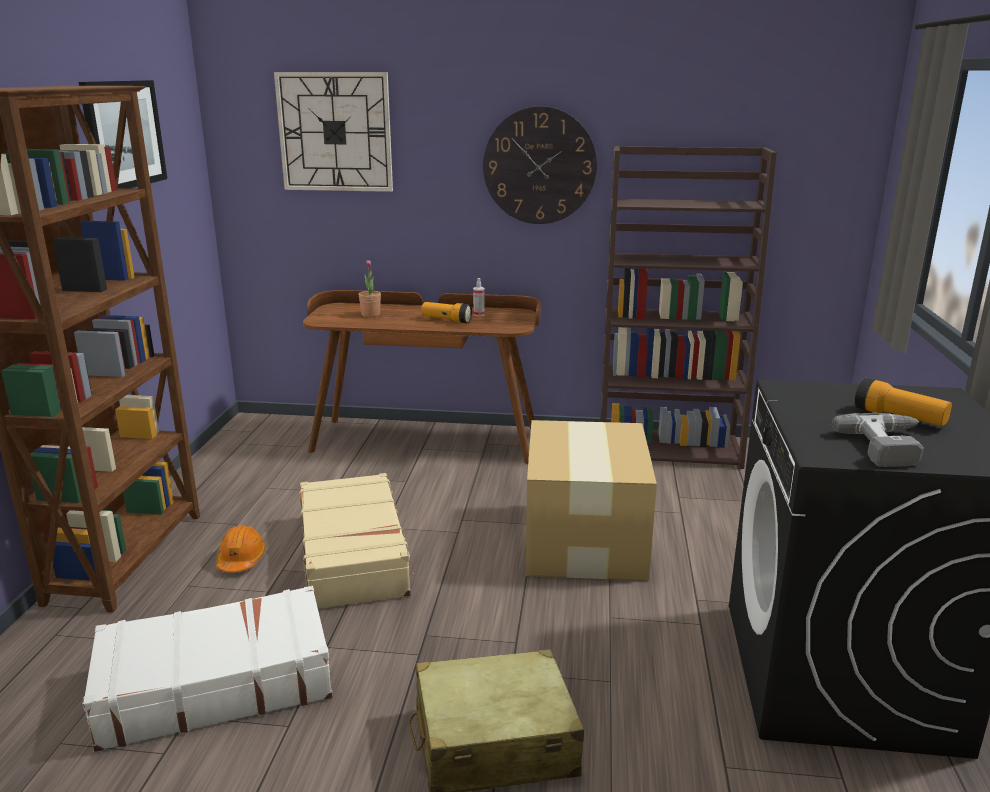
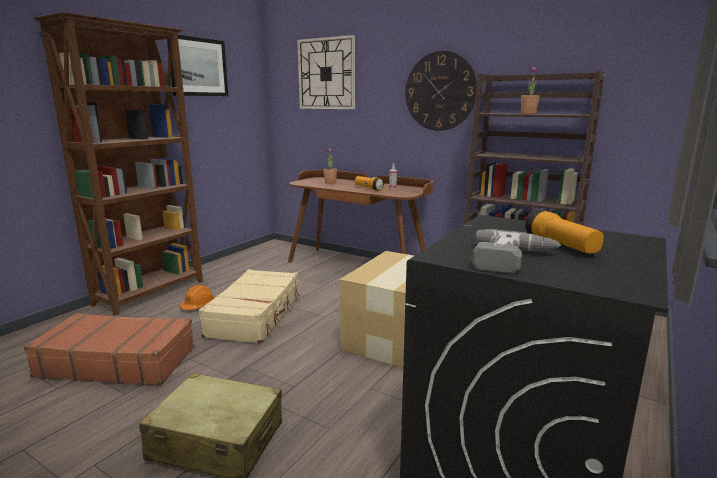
camera: 25 degrees right, 5 degrees down
white suitcase [83,586,333,752] -> brown suitcase [23,313,194,386]
none -> potted plant [521,67,540,114]

